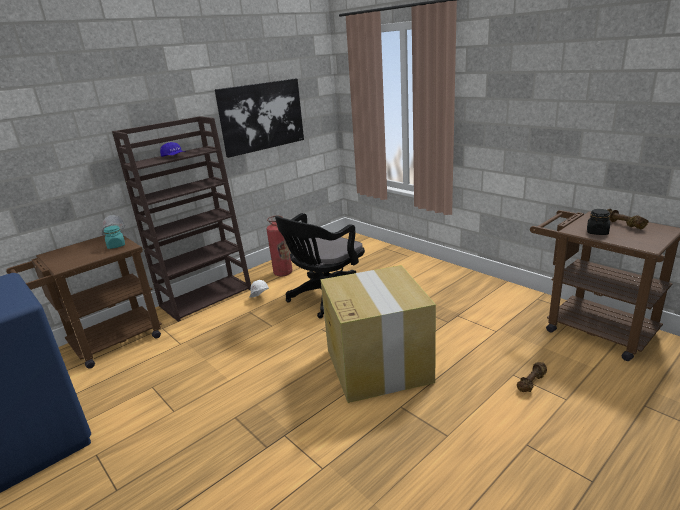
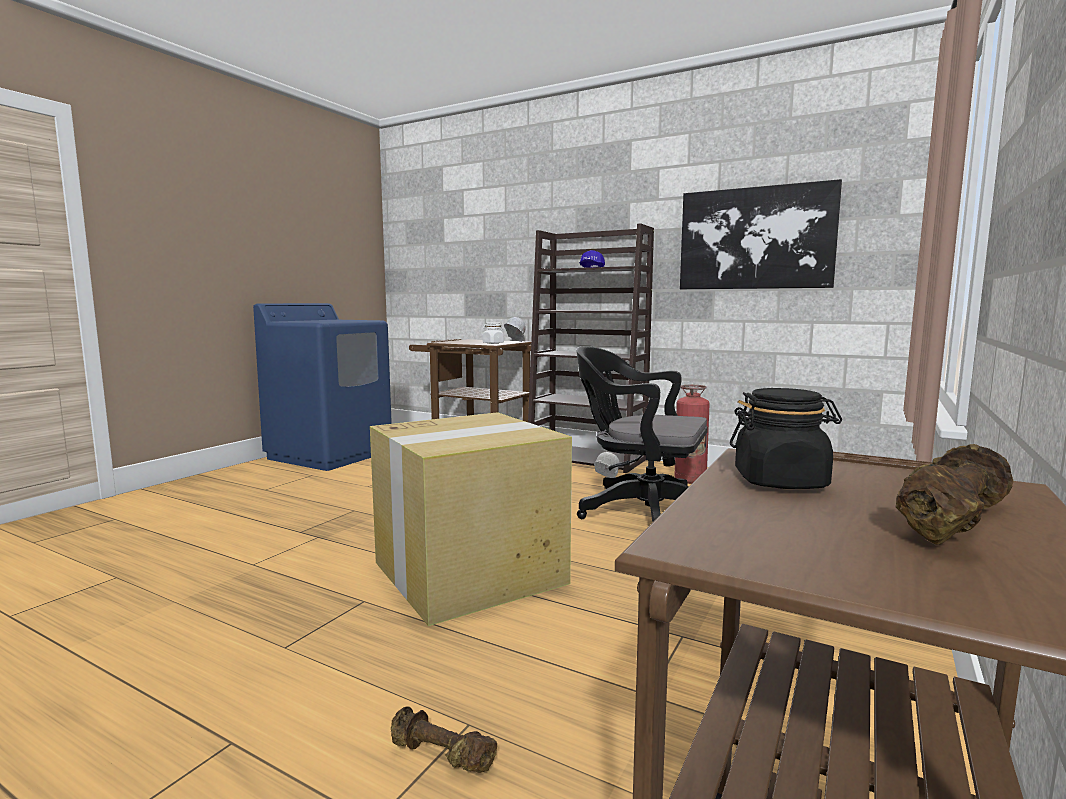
camera: 70 degrees right, 15 degrees down
turquoise jar [104,225,125,249] -> white jar [482,322,504,344]

